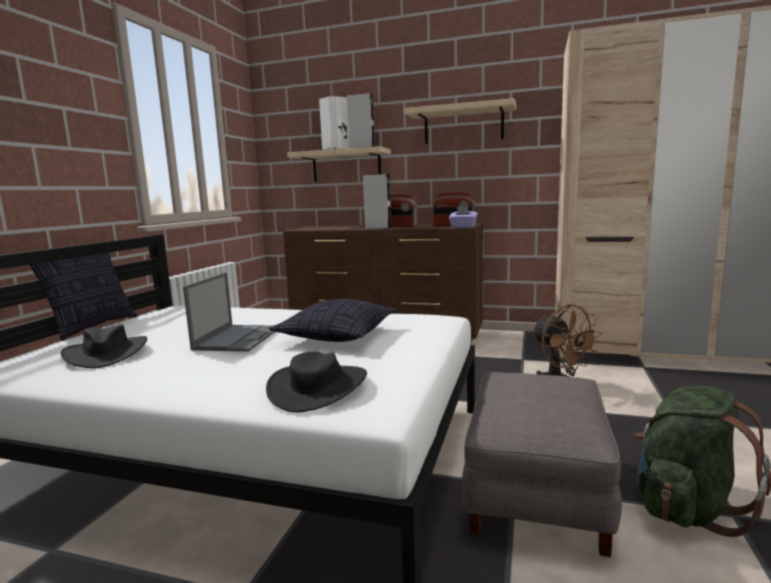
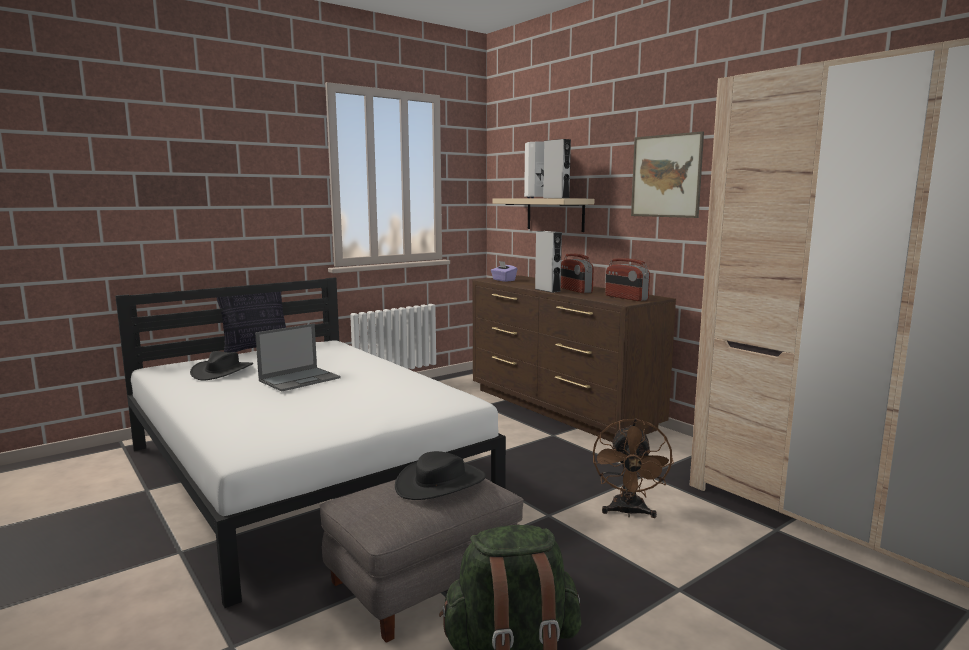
camera: 35 degrees right, 0 degrees up
black hat [266,352,367,412] -> black hat moved to [395,451,486,500]
pillow [269,299,396,342] -> none
beige shelf [404,98,516,144] -> picture [631,131,704,218]
purple tissue box [449,207,478,228] -> purple tissue box moved to [491,261,517,282]

